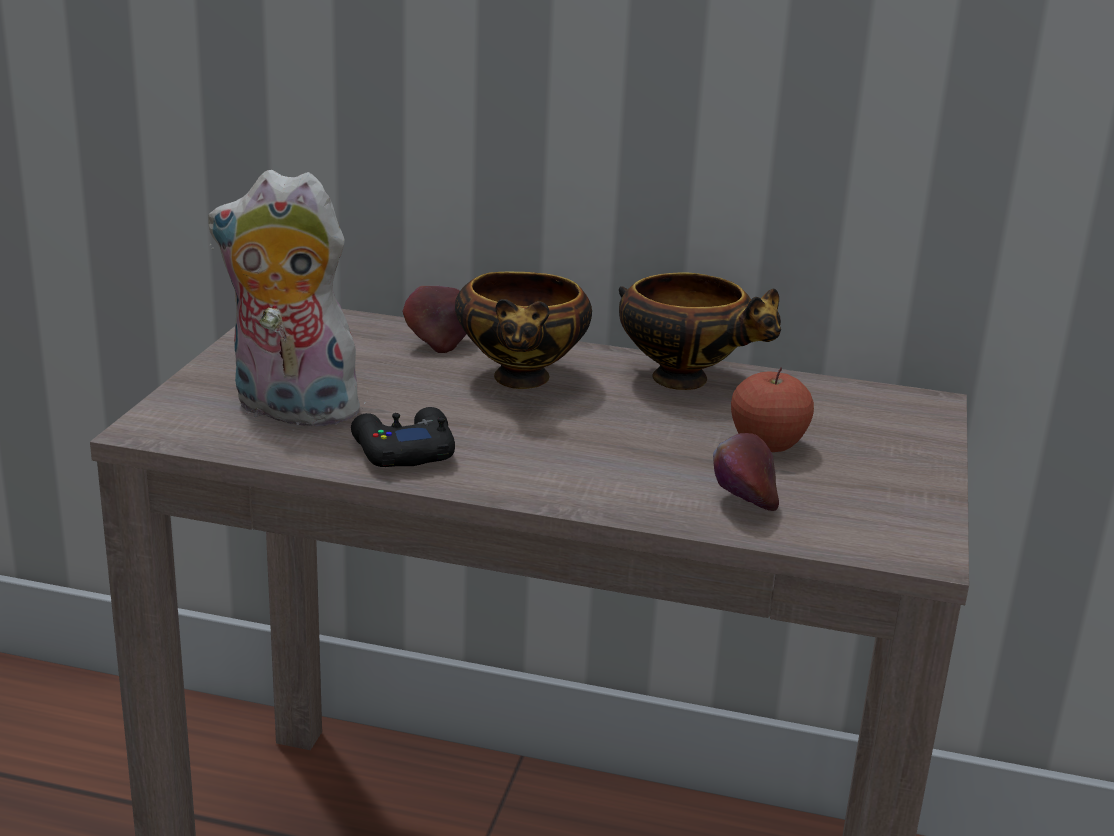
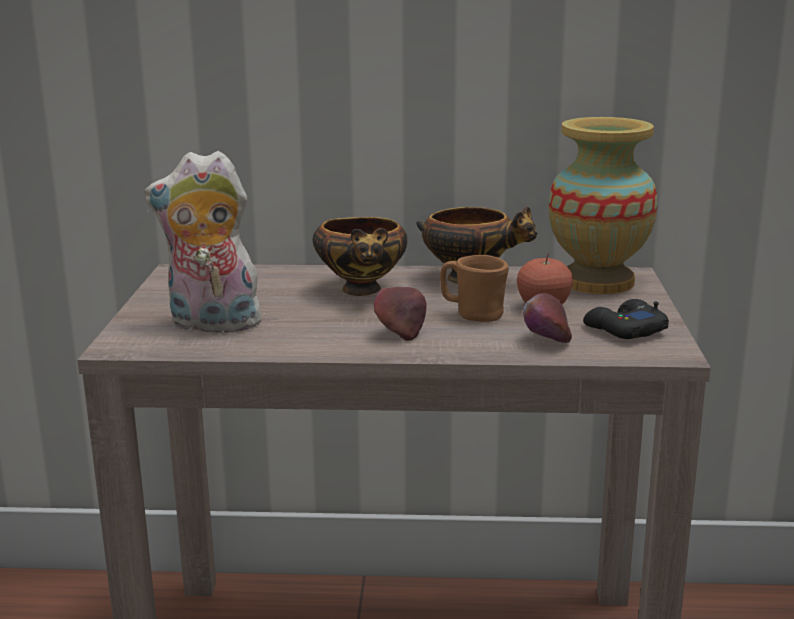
camera: 10 degrees left, 5 degrees down
black game controller [351,407,455,467] -> black game controller moved to [583,299,669,339]
apple [403,286,466,353] -> apple moved to [374,287,427,341]
none -> brown mug [440,255,509,322]
none -> vase [549,117,658,294]

